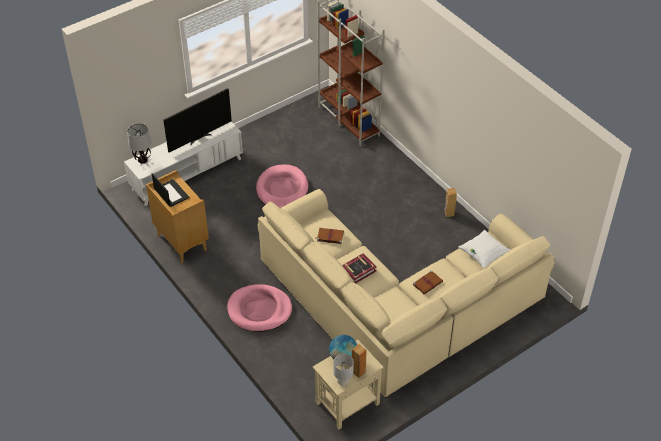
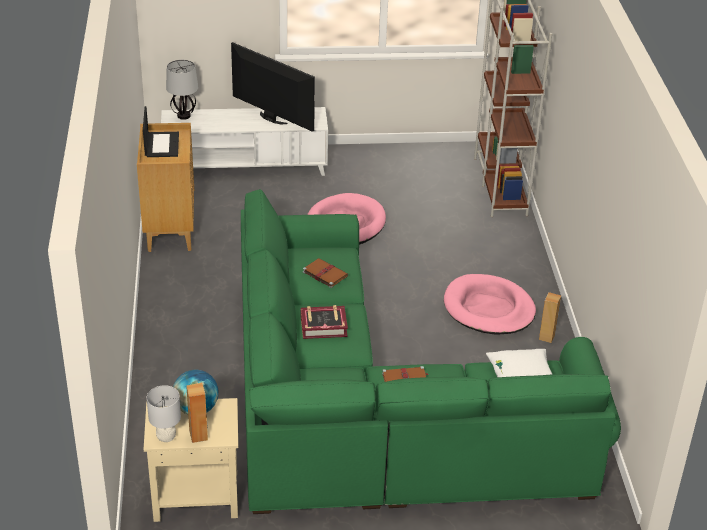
camera: 30 degrees right, 10 degrees down
television [163,88,232,153] -> television turned 135 degrees counterclockwise [231,42,315,132]
pink dog bed [227,284,292,332] -> pink dog bed moved to [444,274,536,334]
beige sofa [258,189,554,397] -> green sofa [241,189,621,514]

